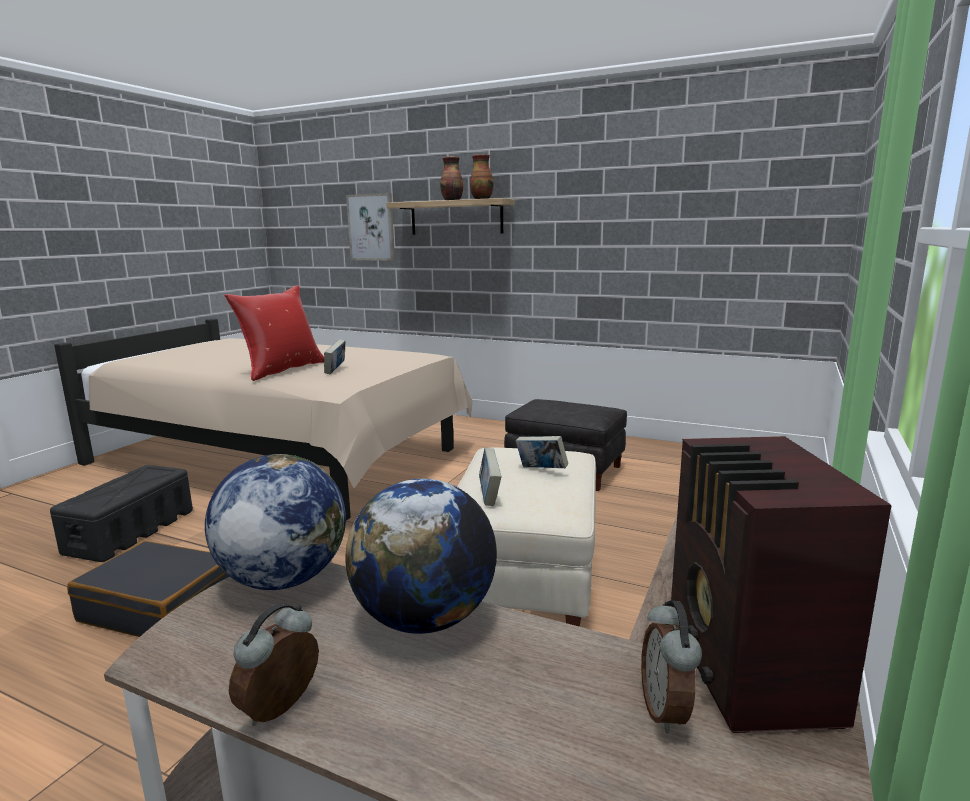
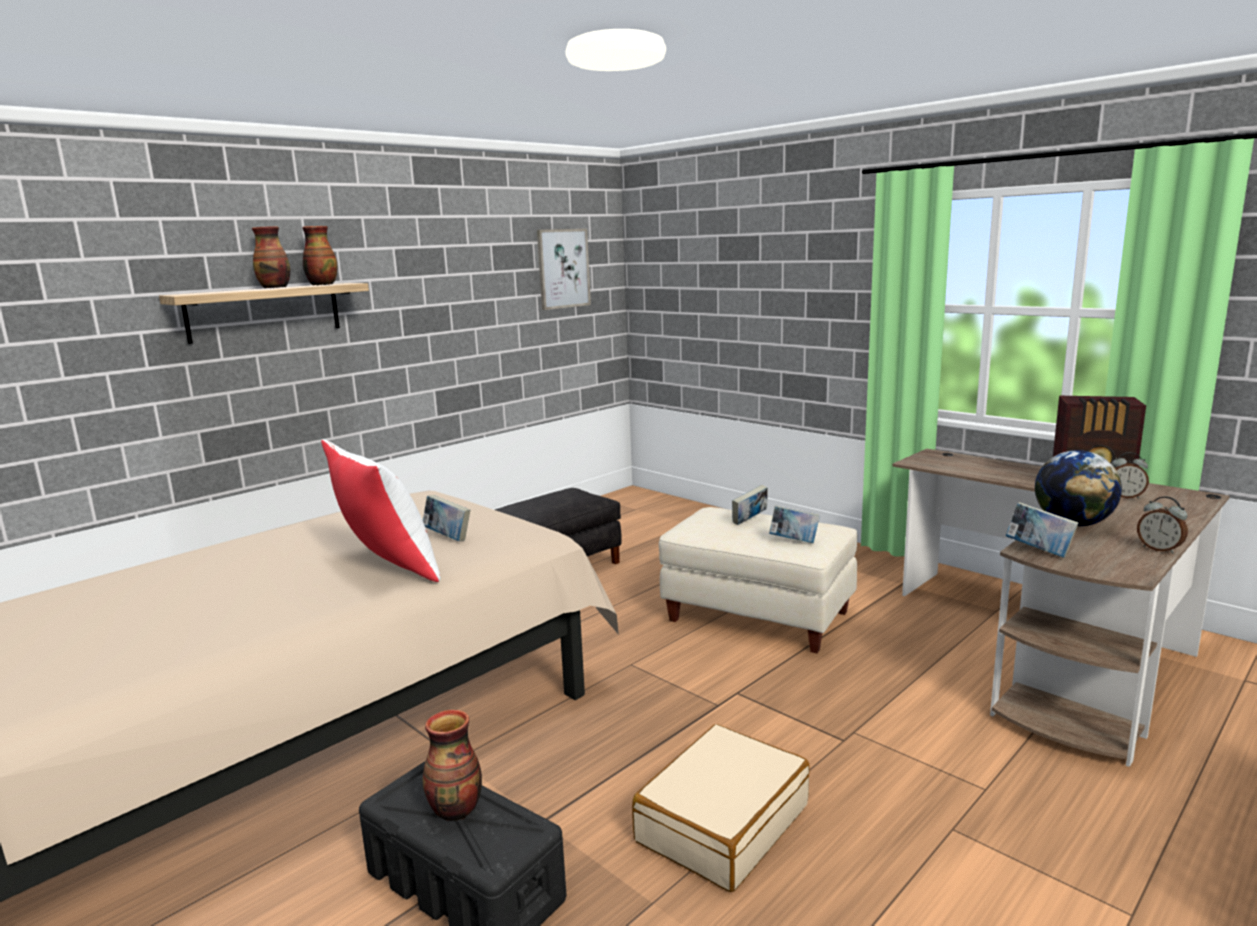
camera: 70 degrees left, 0 degrees up
black suitcase [67,541,229,637] -> beige suitcase [632,724,810,892]
globe [205,454,346,590] -> book [1005,502,1079,558]
red pillow [224,285,324,381] -> white pillow [321,439,441,582]
picture [346,193,395,261] -> picture moved to [537,229,591,310]
none -> vase [423,710,482,821]

